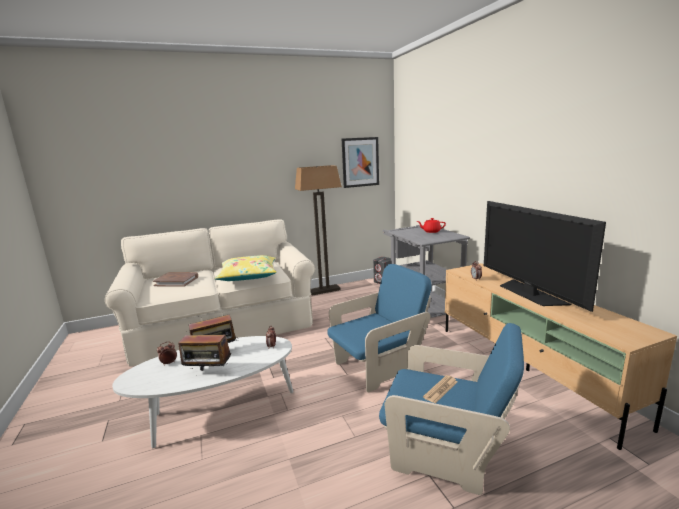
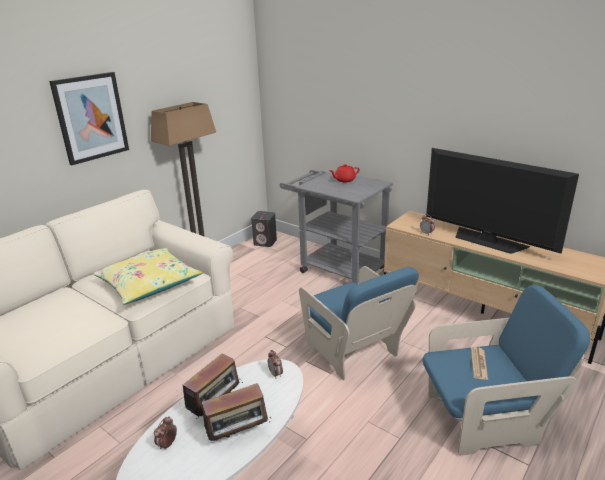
camera: 30 degrees left, 10 degrees up
brown book [153,272,198,287] -> none
blue armchair [327,264,432,392] -> blue armchair turned 120 degrees clockwise [299,266,419,380]
picture [342,137,379,188] -> picture moved to [49,72,129,165]

